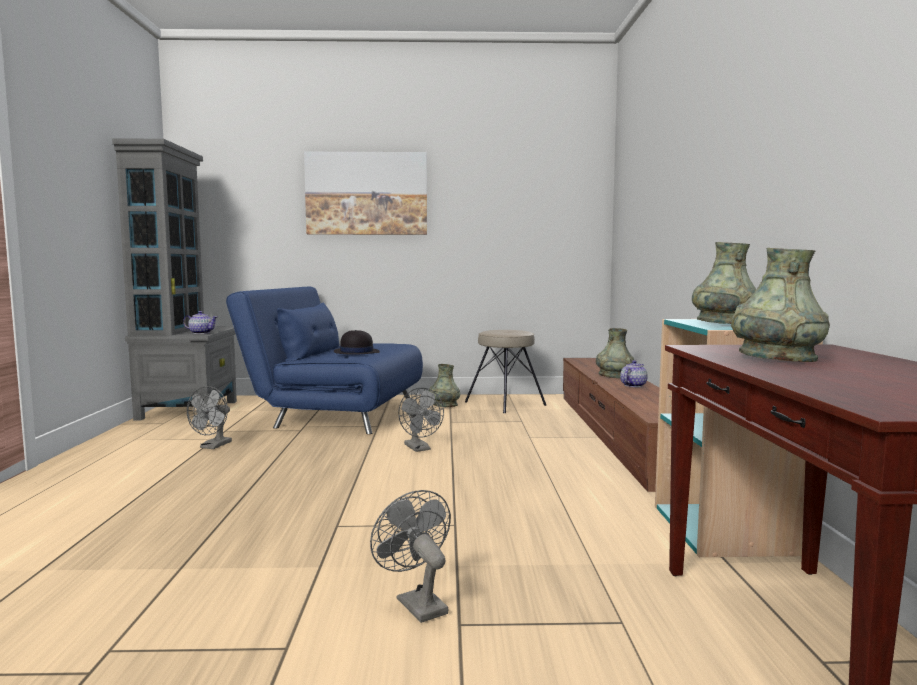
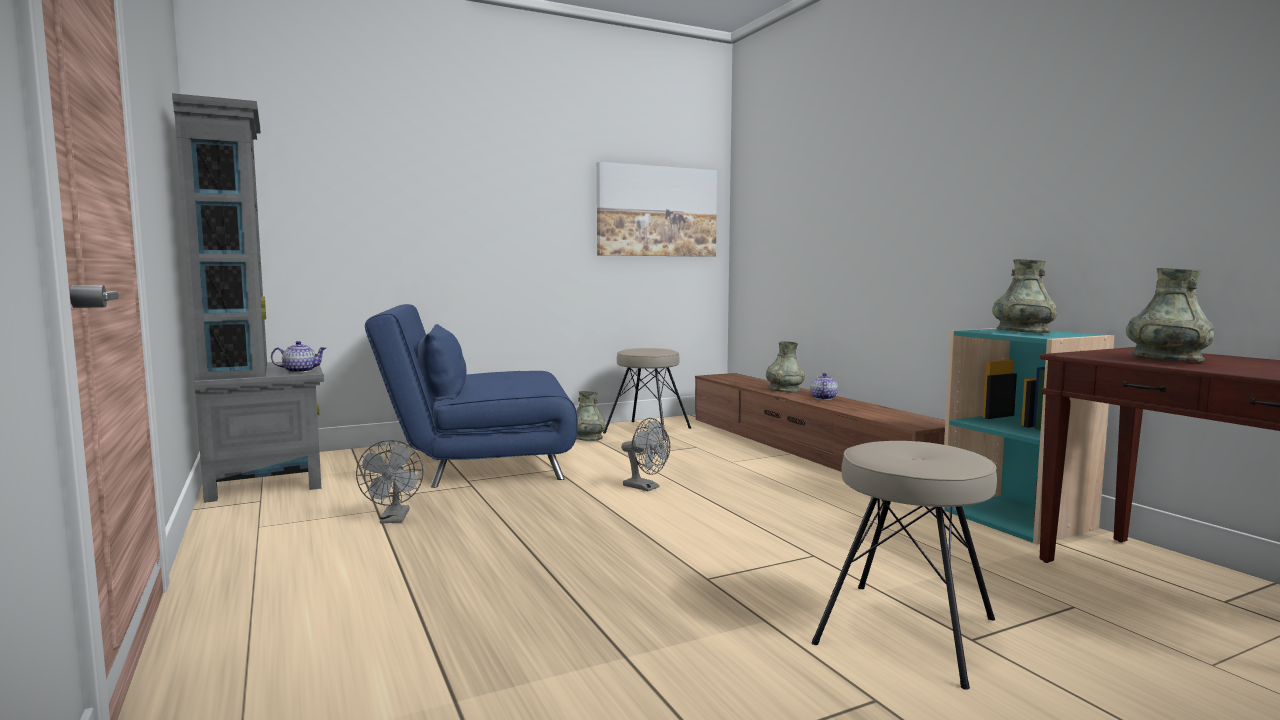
camera: 25 degrees left, 0 degrees up
picture [304,152,427,235] -> picture moved to [597,162,717,257]
black hat [334,330,380,355] -> none
grey fan [370,490,451,623] -> beige stool [811,441,997,690]

